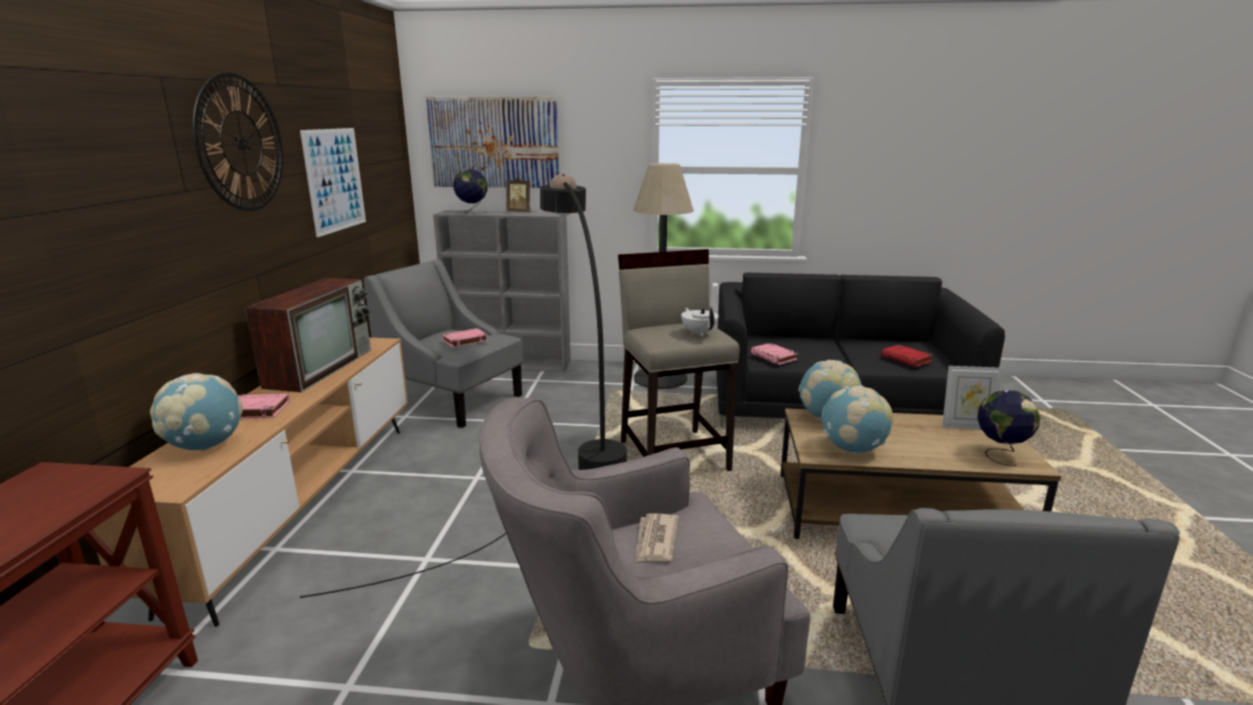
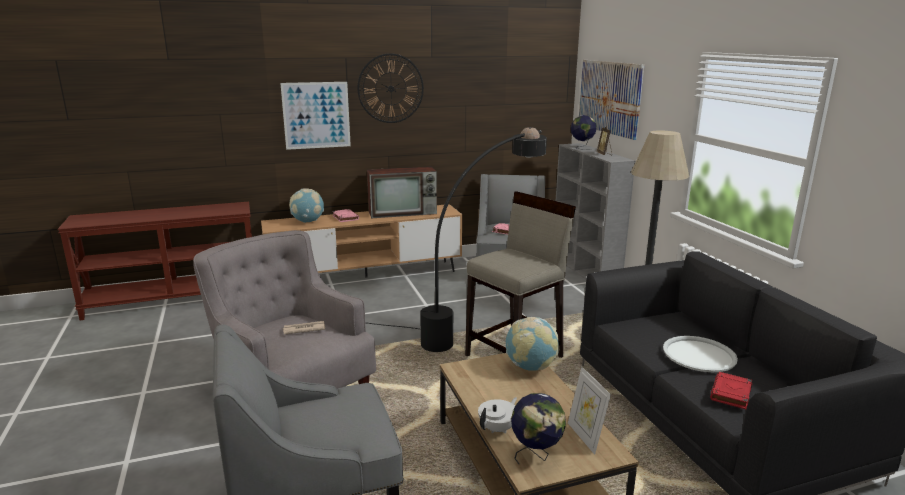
camera: 65 degrees right, 0 degrees up
picture [300,128,366,237] -> picture moved to [280,82,351,150]
white teapot [681,307,719,336] -> white teapot moved to [478,397,517,433]
pink book [750,343,798,365] -> none
globe [822,385,893,454] -> none
none -> white tray [663,336,738,372]

